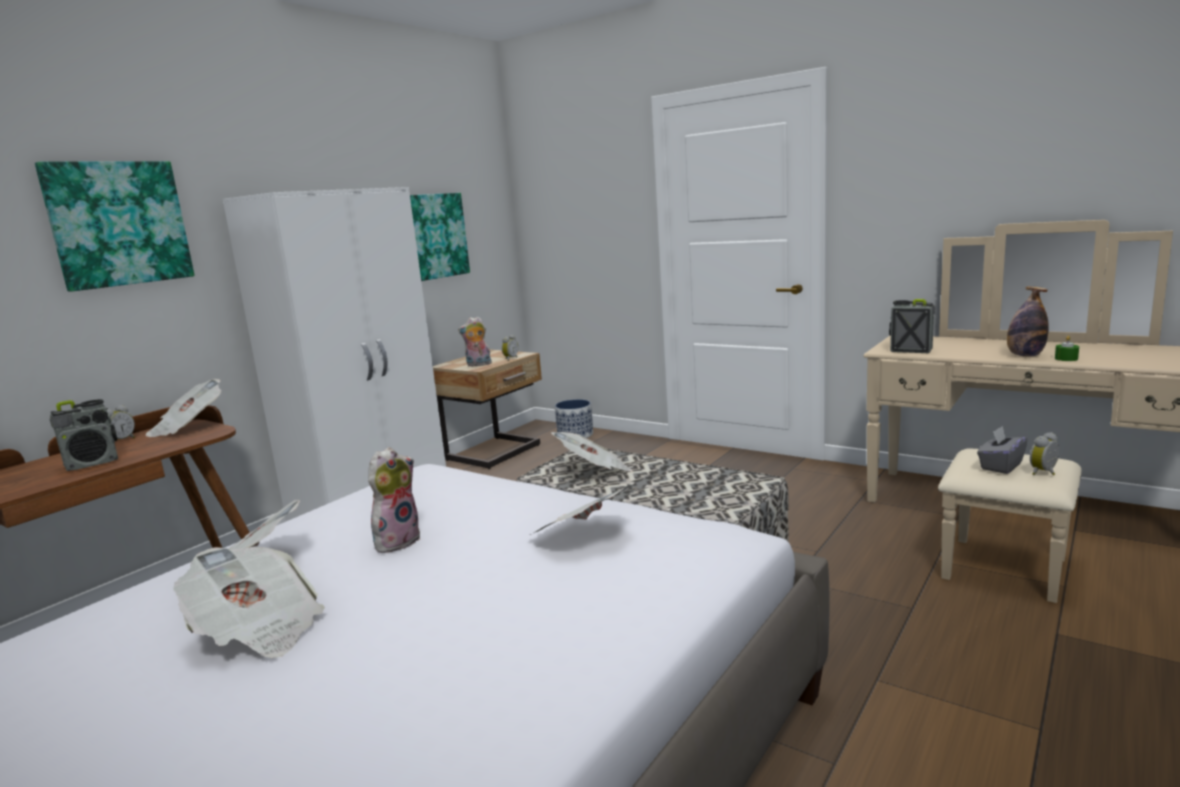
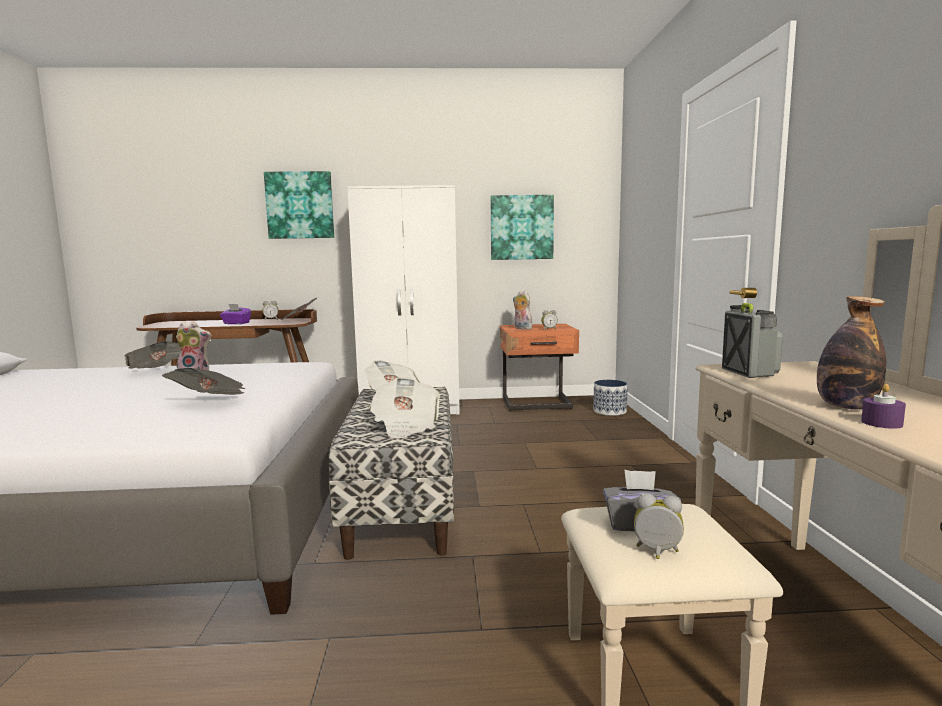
camera: 50 degrees right, 5 degrees down
radio [49,399,118,471] -> purple tissue box [220,304,251,324]
newspaper [173,547,325,658] -> newspaper moved to [369,377,440,438]
beige nightstand [433,350,542,469] -> orange nightstand [500,324,579,411]
green candle [1055,336,1079,361] -> purple candle [861,384,906,429]

